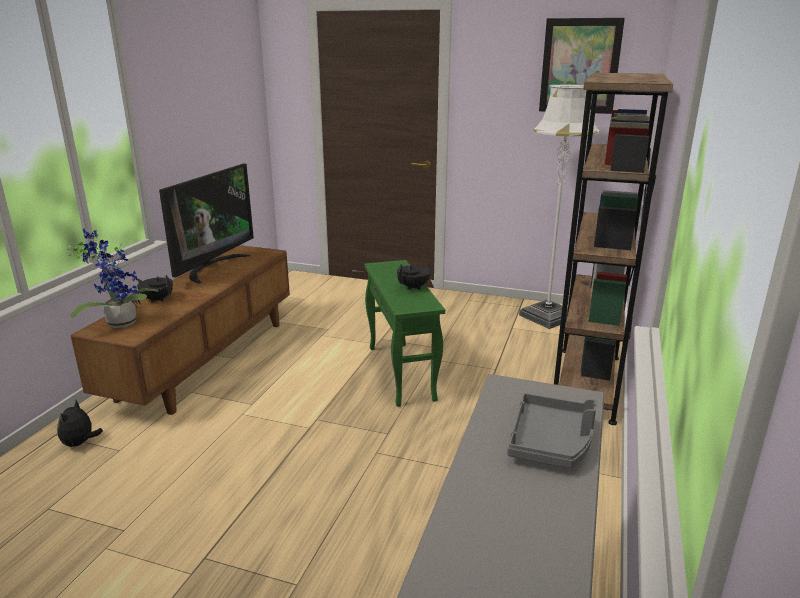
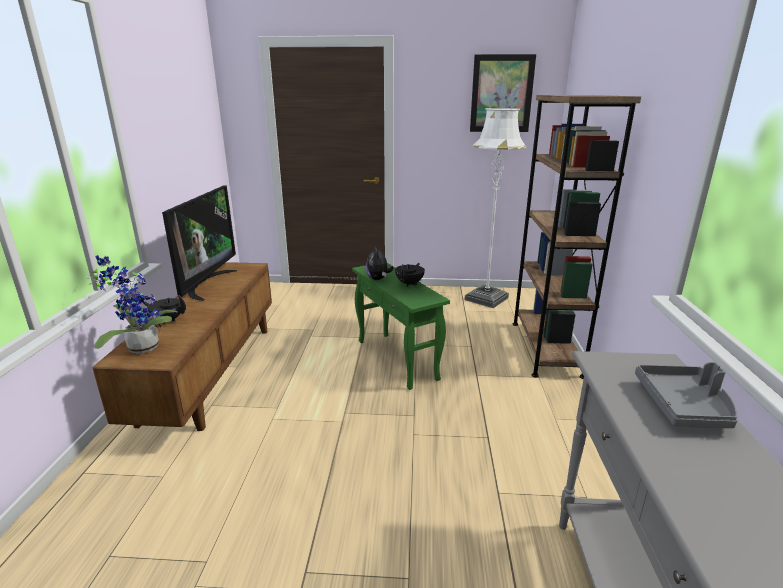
camera: 15 degrees left, 0 degrees up
plush toy [57,400,103,447] -> plush toy moved to [366,245,393,280]

